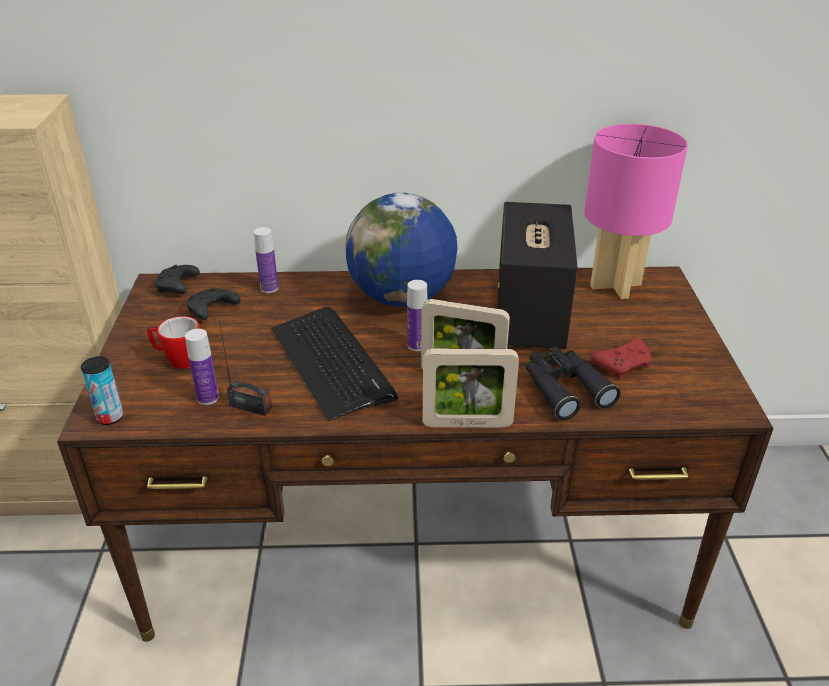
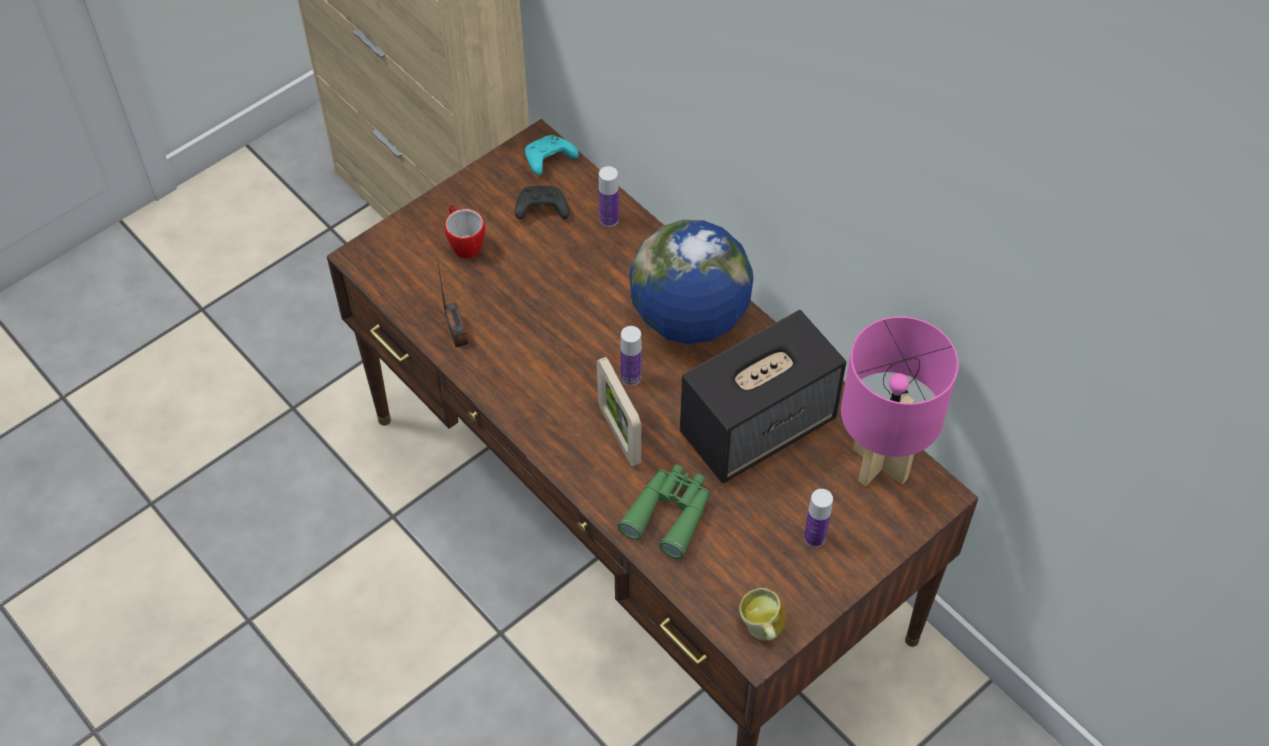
camera: 50 degrees right, 20 degrees up
can [81,356,123,425] -> none
black game controller [154,265,200,294] -> turquoise game controller [525,135,579,176]
bottle [185,329,219,405] -> bottle moved to [804,489,833,547]
keyboard [271,307,398,421] -> none
picture frame [423,349,519,428] -> none
black binoculars [526,347,620,420] -> green binoculars [618,464,710,559]
red game controller [591,337,651,379] -> none
none -> mug [739,588,786,641]

